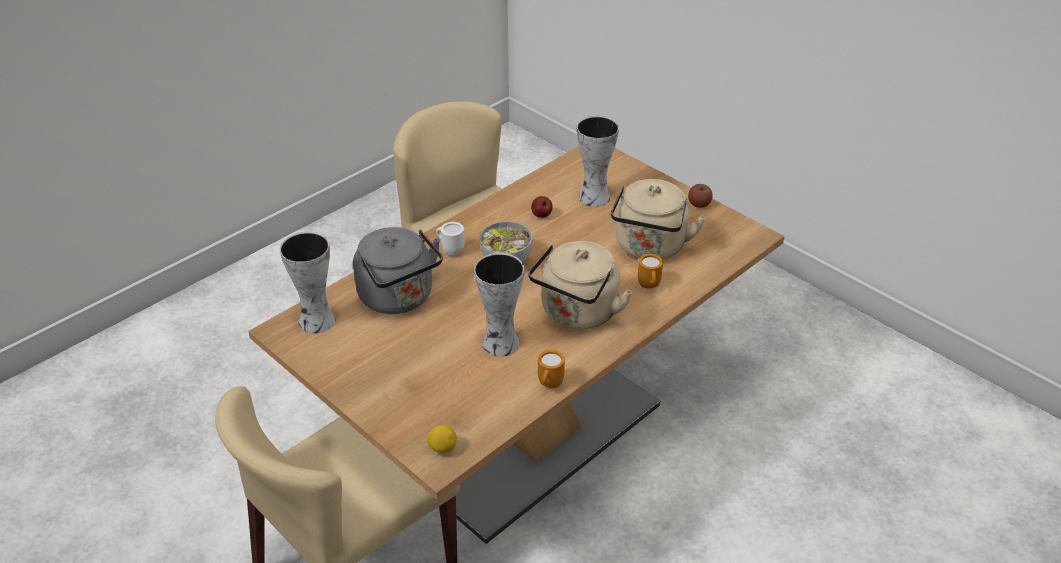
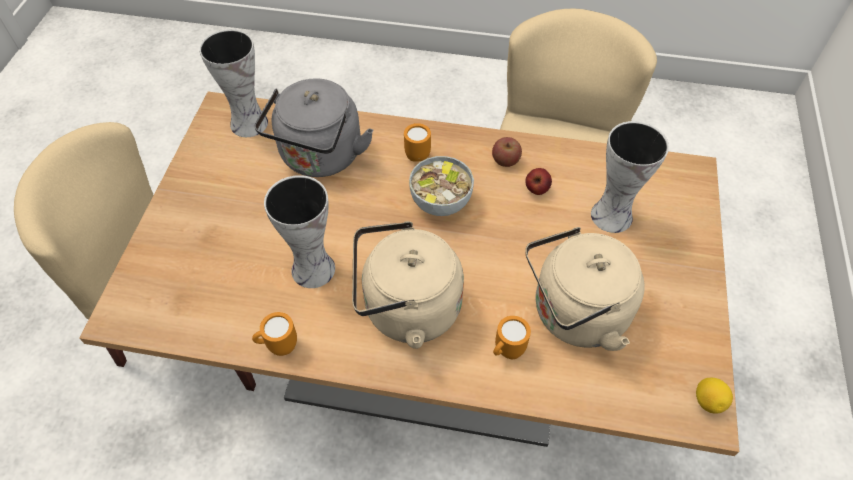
camera: 55 degrees right, 15 degrees up
lemon [427,425,456,453] -> lemon moved to [696,378,733,414]
white mug [436,222,465,256] -> orange mug [404,123,431,162]
apple [688,184,713,208] -> apple moved to [492,137,522,167]

